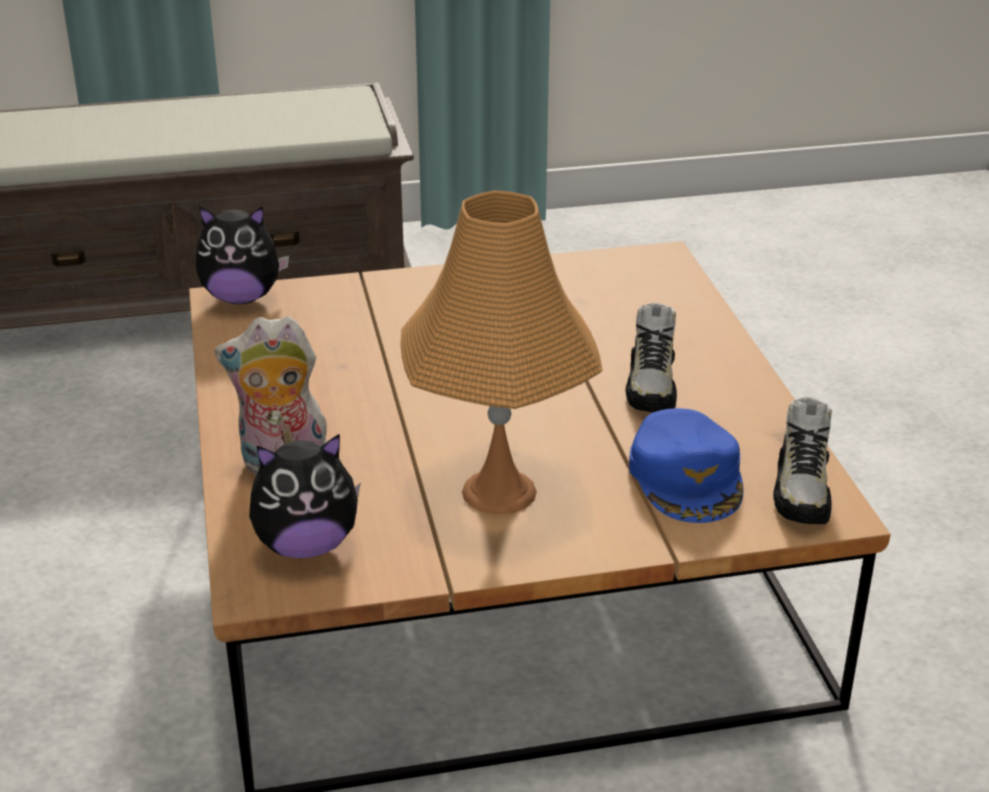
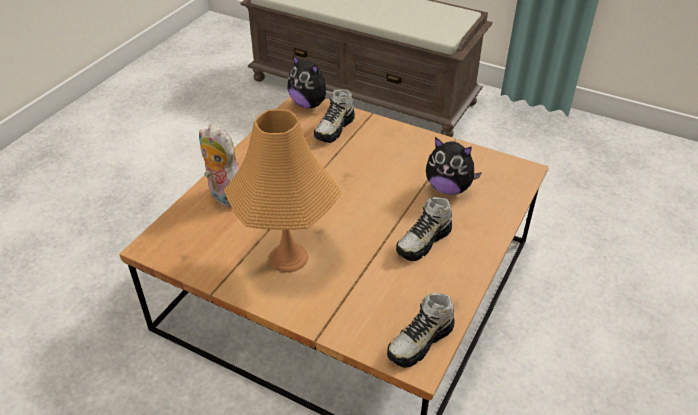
camera: 40 degrees right, 10 degrees up
plush toy [249,434,361,558] -> plush toy moved to [426,137,482,195]
blue cap [629,408,743,523] -> none
none -> shoe [314,89,355,143]

